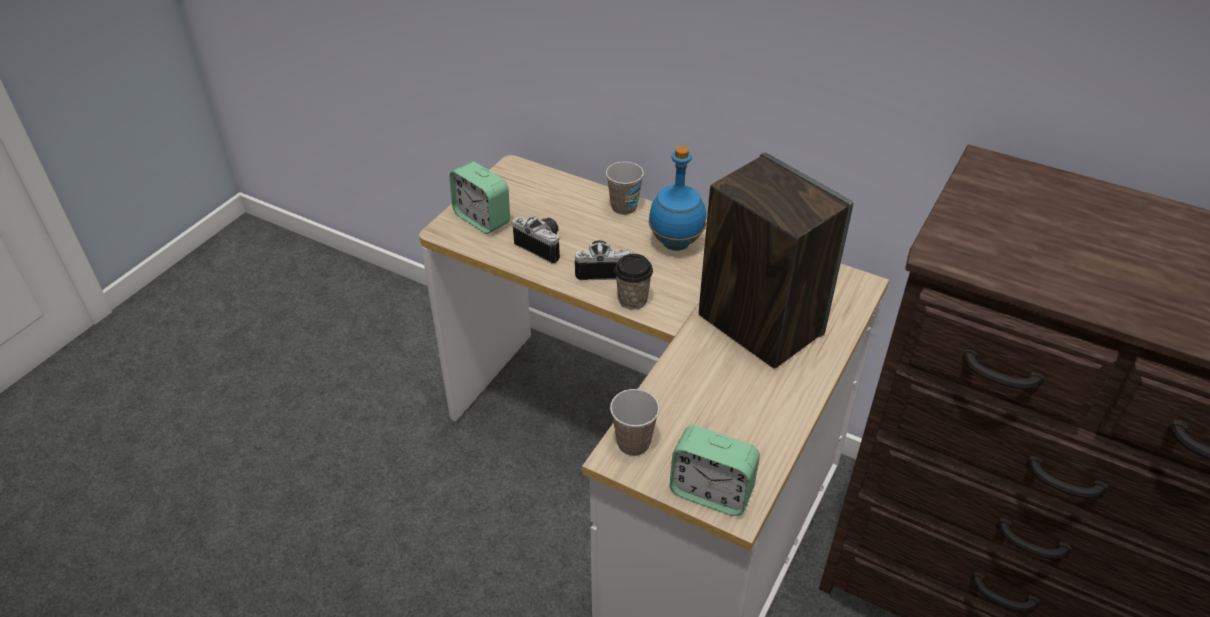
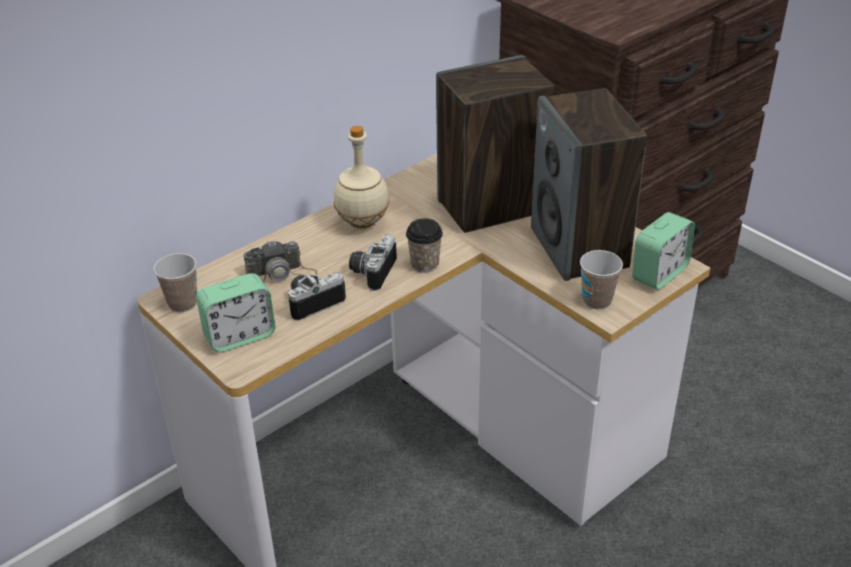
camera: 70 degrees left, 5 degrees down
cup [606,162,644,215] -> cup moved to [154,253,197,312]
blue bottle [648,146,706,251] -> beige bottle [334,126,389,230]
none -> camera [244,240,318,282]
none -> speaker [531,88,647,281]

